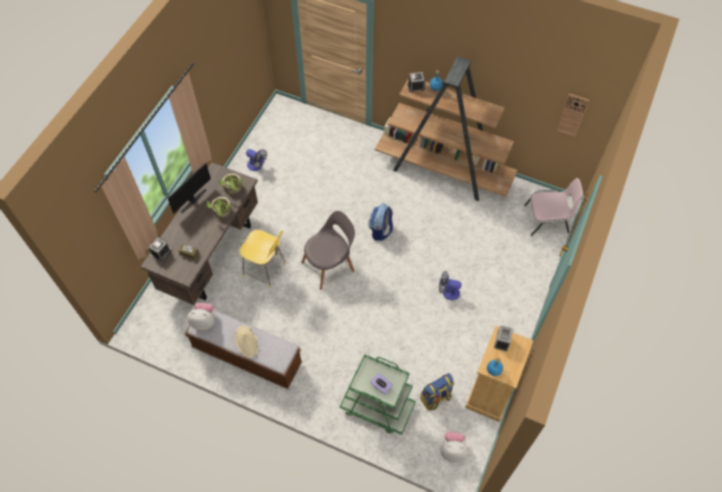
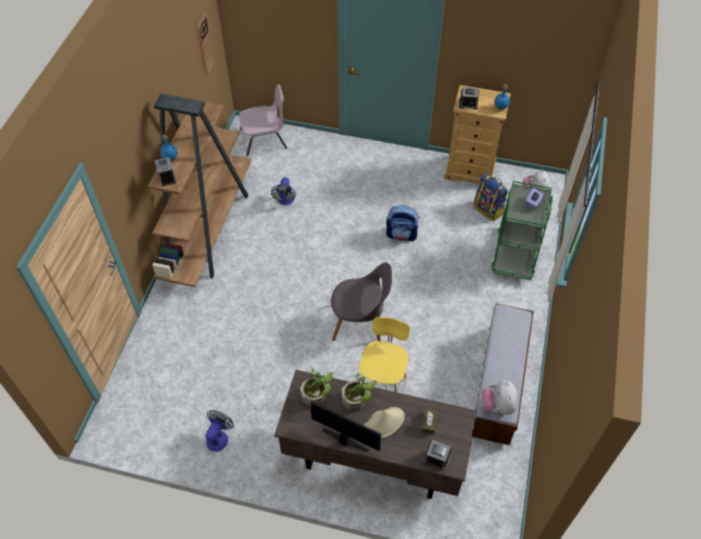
camera: 100 degrees left, 5 degrees down
beige hat [235,326,258,358] -> beige hat moved to [364,407,405,439]
grey chair [301,211,355,290] -> grey chair turned 135 degrees clockwise [331,262,392,341]
backpack [368,203,393,241] -> backpack moved to [386,205,420,241]
fan [439,271,461,300] -> fan moved to [271,177,296,205]
pink chair [524,178,583,236] -> pink chair turned 90 degrees clockwise [239,84,287,157]

